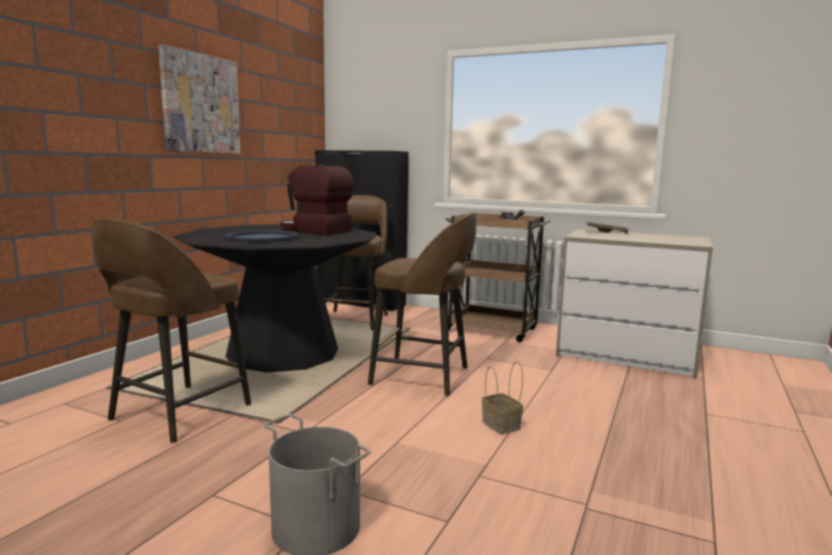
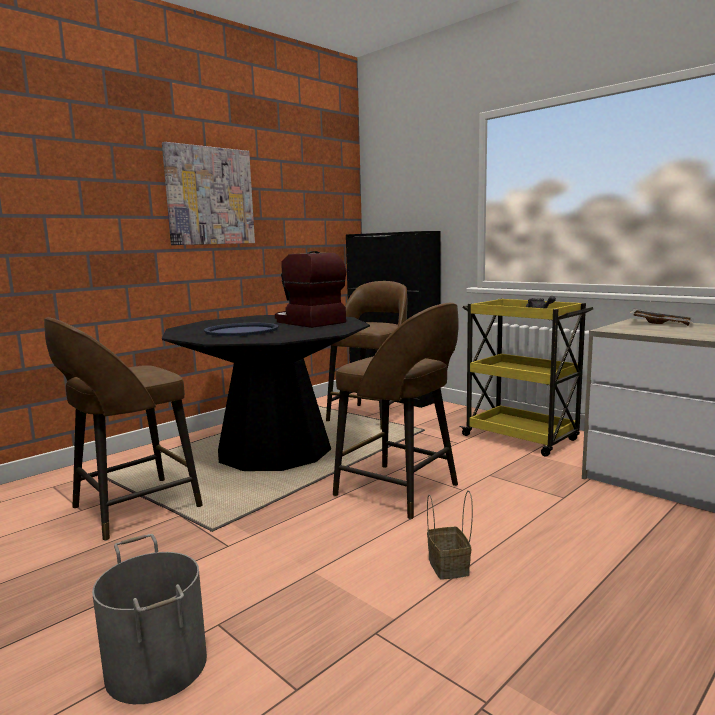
camera: 20 degrees right, 0 degrees up
brown cart [446,212,551,342] -> yellow cart [459,298,593,457]

